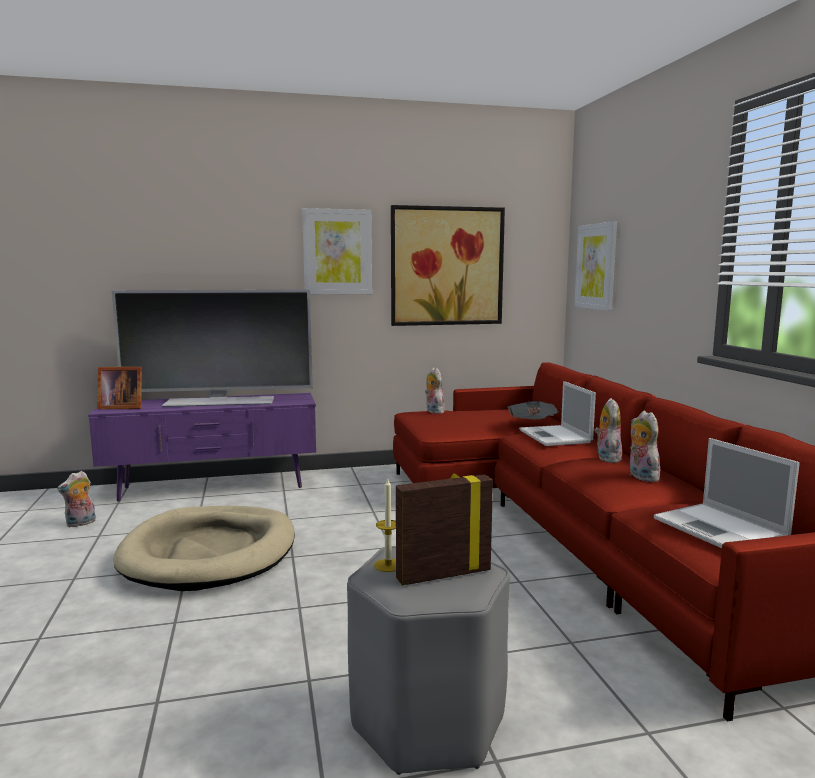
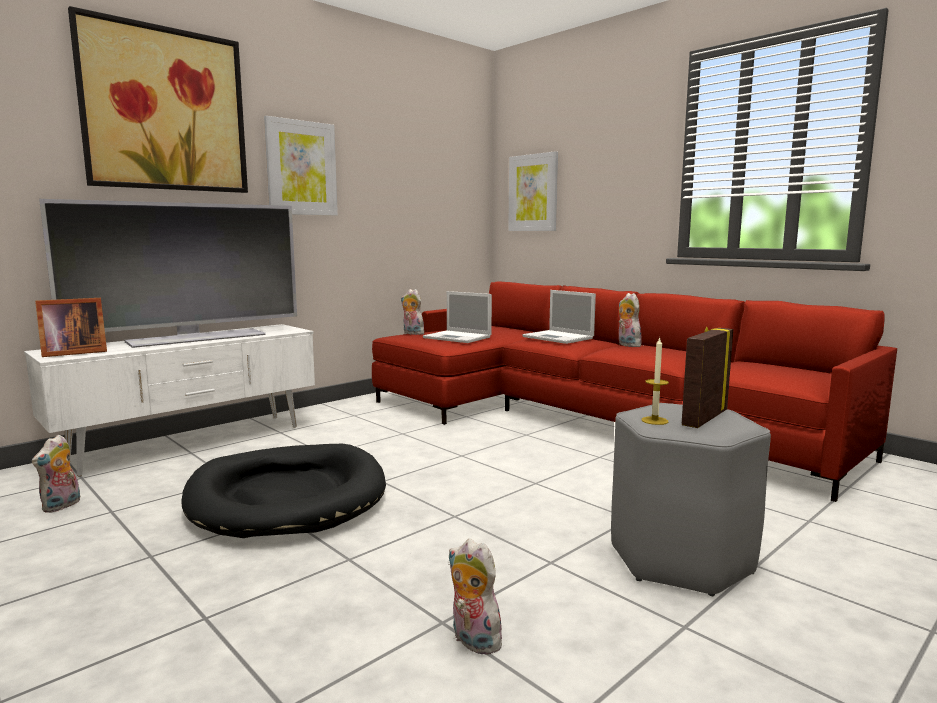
camera: 30 degrees left, 0 degrees up
purple tv stand [88,393,316,502] -> white tv stand [24,324,315,476]
beige dog bed [113,506,295,591] -> black dog bed [181,444,386,538]
picture [391,205,505,326] -> picture moved to [68,6,248,193]
newspaper [508,401,558,419] -> none
plush toy [630,411,660,482] -> plush toy moved to [448,539,506,655]
laptop [654,438,799,548] -> laptop moved to [423,291,492,343]

